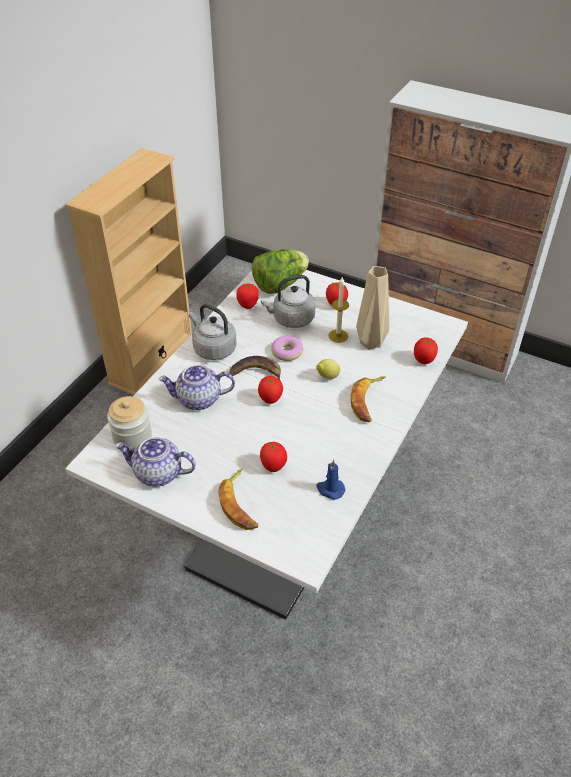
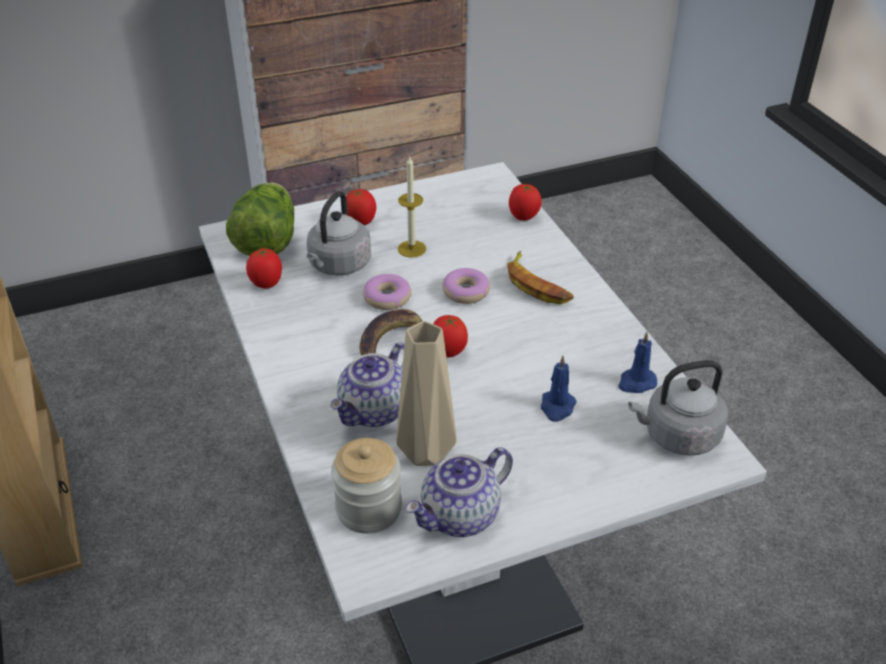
camera: 50 degrees left, 5 degrees down
grey kettle [189,304,237,360] -> grey kettle moved to [628,360,728,456]
banana [218,469,258,530] -> none
tomato [260,442,287,472] -> blue candle [541,355,577,422]
lemon [316,359,340,379] -> donut [442,268,490,304]
beige vase [356,266,389,350] -> beige vase moved to [396,321,457,466]

